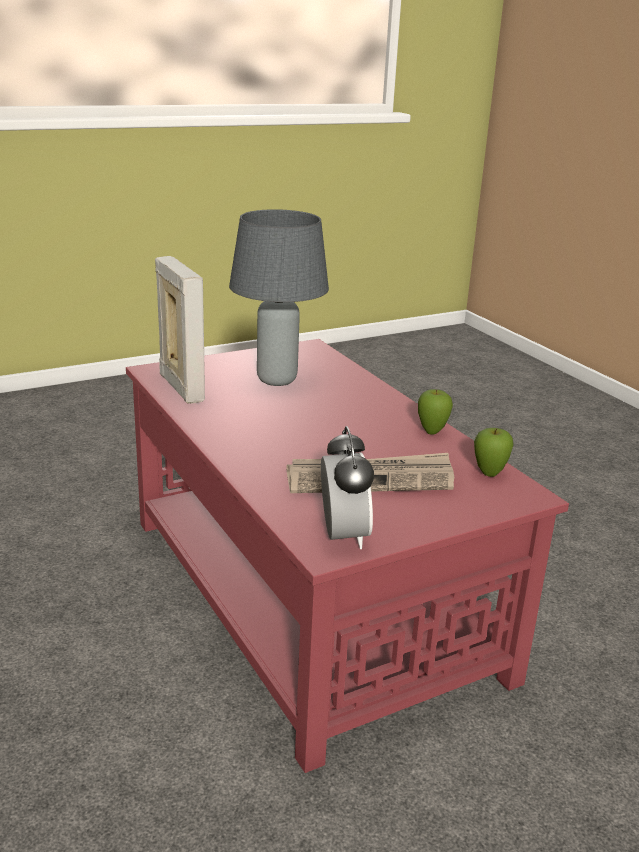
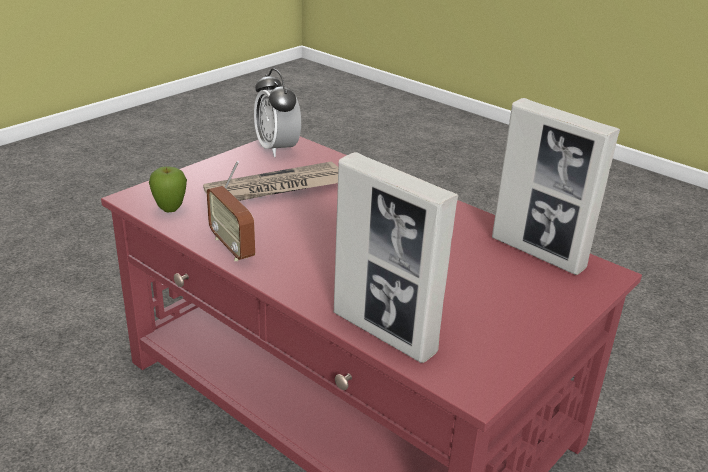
camera: 160 degrees right, 5 degrees up
grey table lamp [229,209,329,386] -> none
apple [418,389,453,435] -> radio [207,161,255,261]
none -> picture frame [334,152,458,363]

